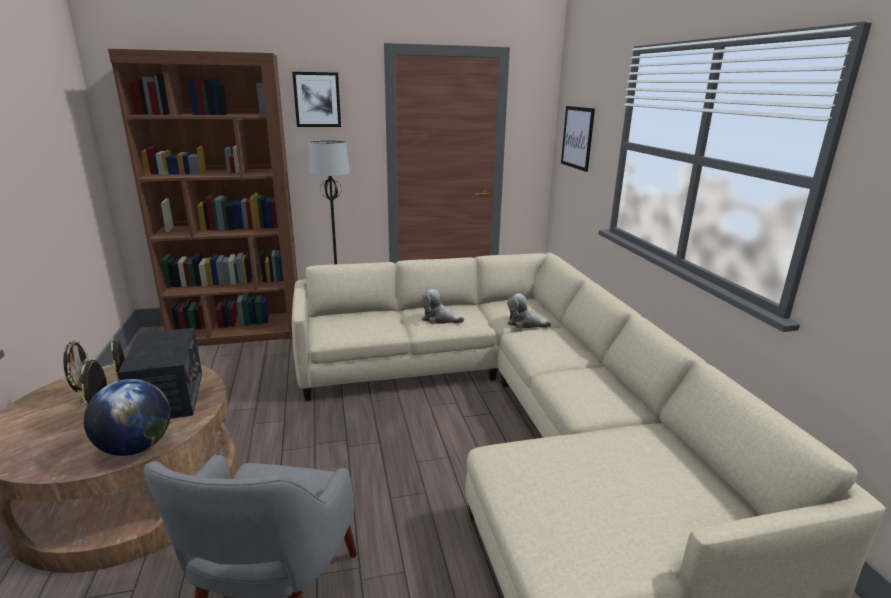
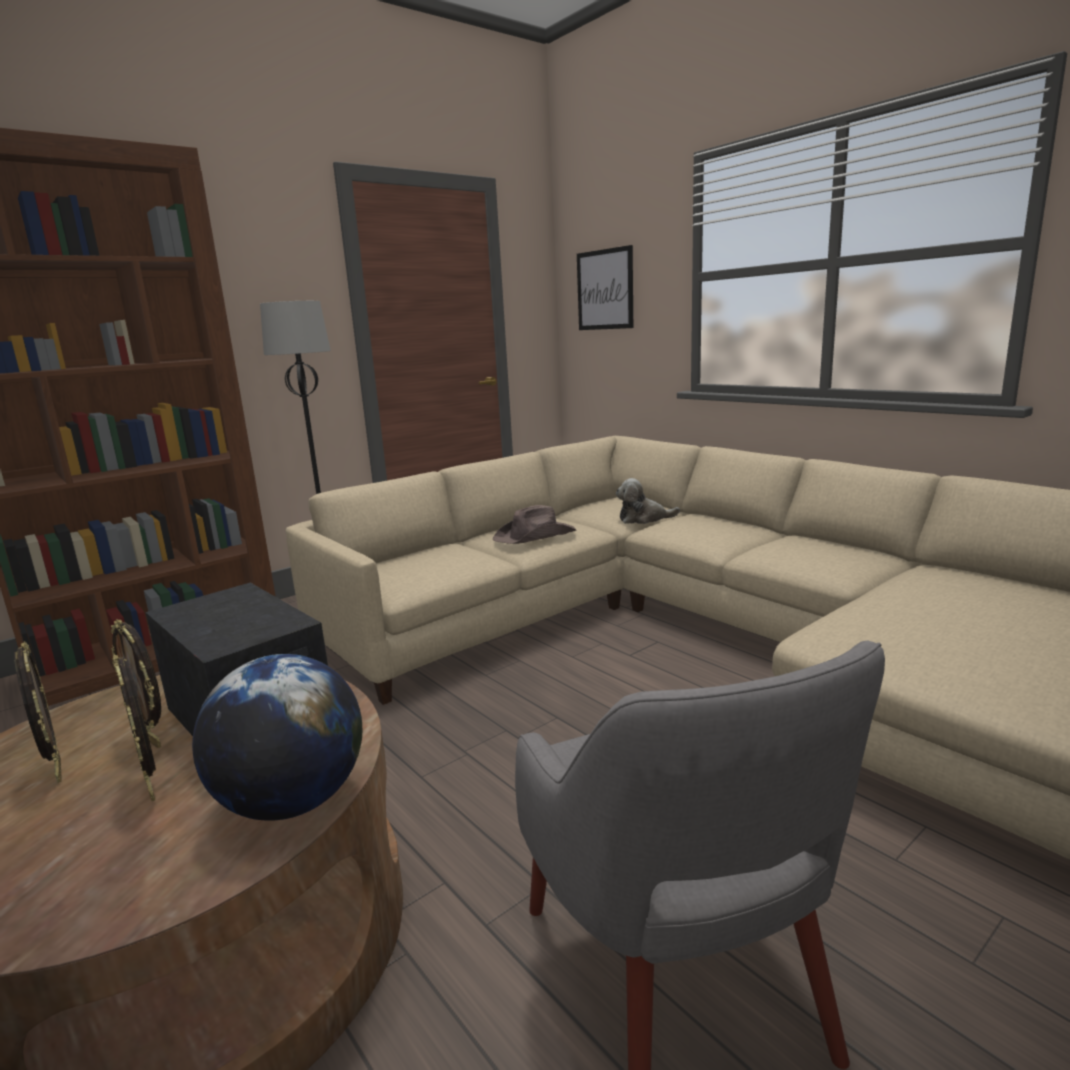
camera: 25 degrees left, 5 degrees down
picture [292,72,341,127] -> none
plush toy [421,289,464,324] -> brown hat [492,505,577,544]

